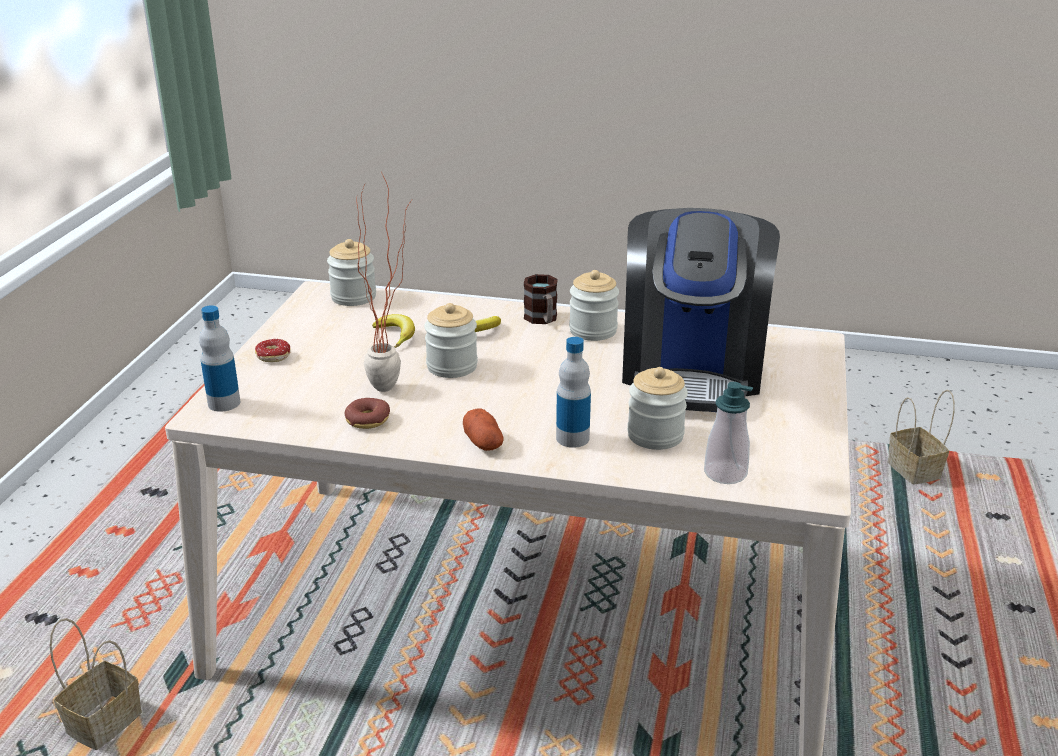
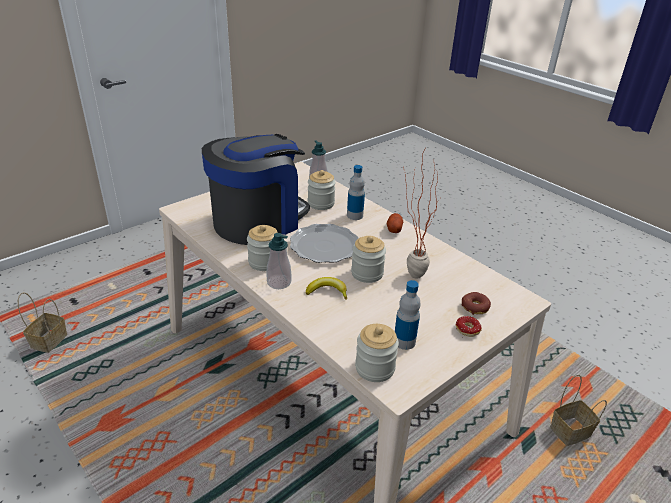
camera: 145 degrees left, 5 degrees up
bottle [199,305,240,412] -> bottle moved to [395,280,421,350]
donut [345,398,390,429] -> donut moved to [462,292,491,315]
banana [372,314,415,348] -> none
mug [524,274,558,324] -> soap dispenser [267,233,291,289]
none -> plate [290,224,359,263]

